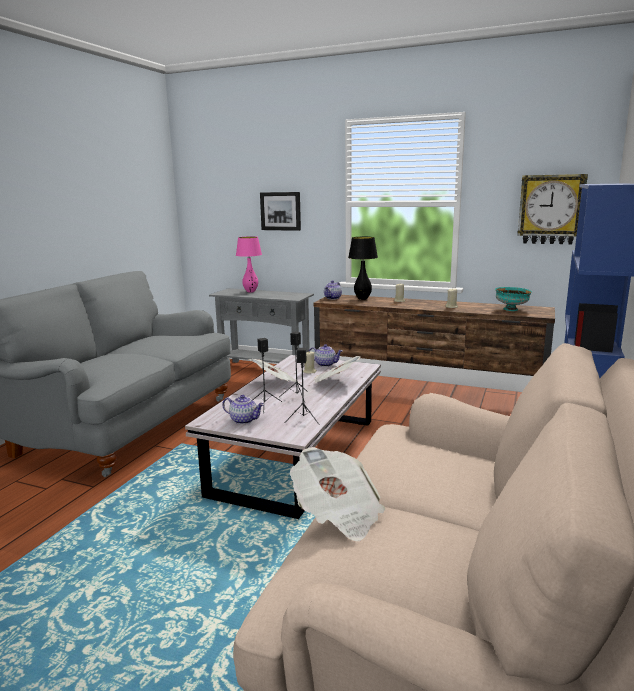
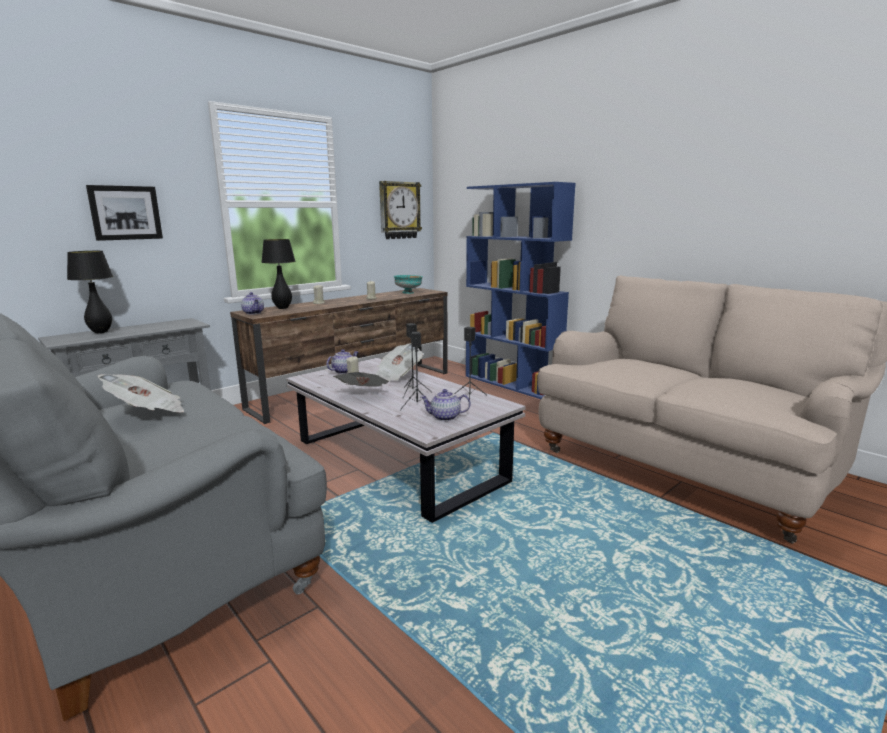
camera: 65 degrees left, 0 degrees up
teapot [222,395,264,424] -> teapot turned 135 degrees counterclockwise [420,389,471,421]
pink table lamp [236,236,262,292] -> black table lamp [67,251,113,333]
newspaper [290,447,385,541] -> newspaper moved to [97,374,184,412]

